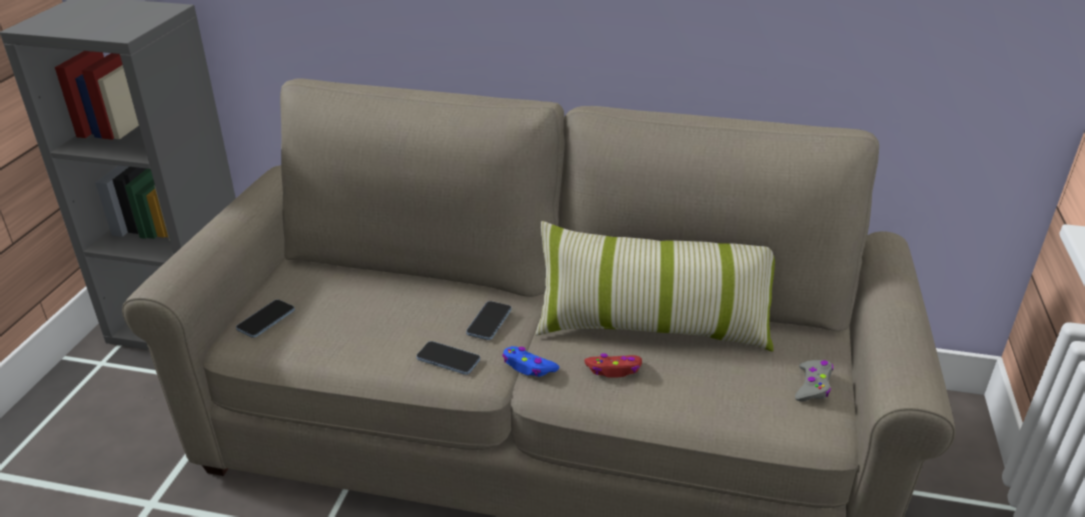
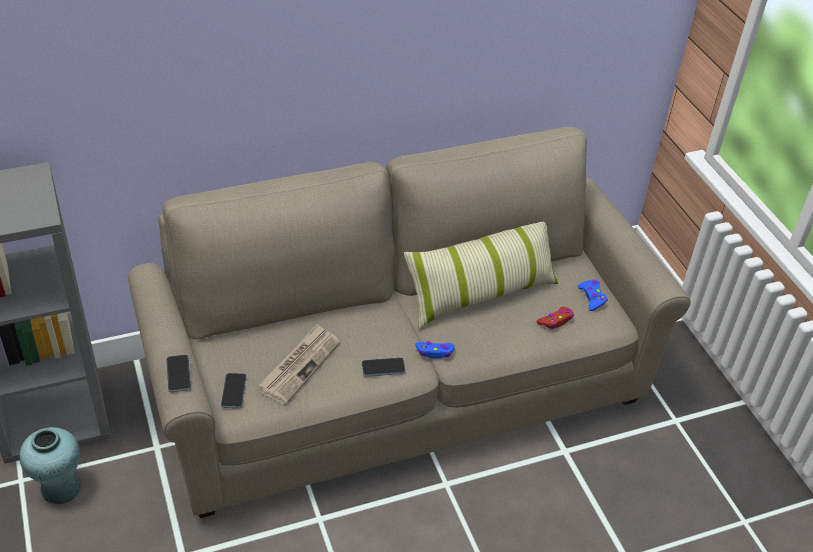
camera: 35 degrees left, 10 degrees up
phone [466,301,511,340] -> phone moved to [166,354,191,392]
red game controller [585,353,642,378] -> red game controller moved to [536,307,574,329]
grey game controller [795,360,833,402] -> blue game controller [578,280,607,311]
none -> turquoise vase [19,427,81,504]
none -> newspaper [259,324,340,405]

